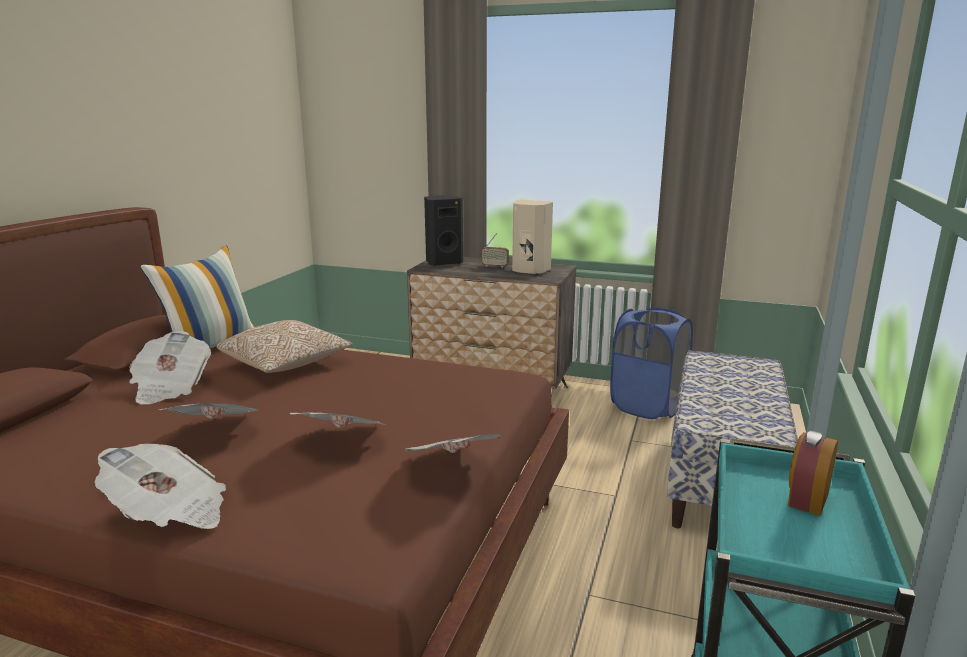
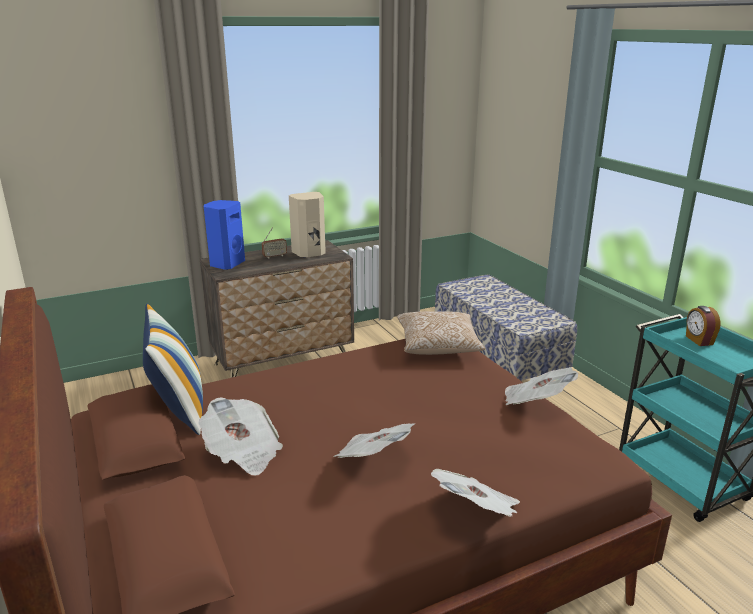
camera: 45 degrees left, 5 degrees up
pillow [217,320,353,373] -> pillow moved to [397,311,485,355]
newspaper [289,412,385,428] -> none
black speaker [424,195,463,266] -> blue speaker [204,200,245,270]
blue laundry basket [610,307,693,419] -> none

